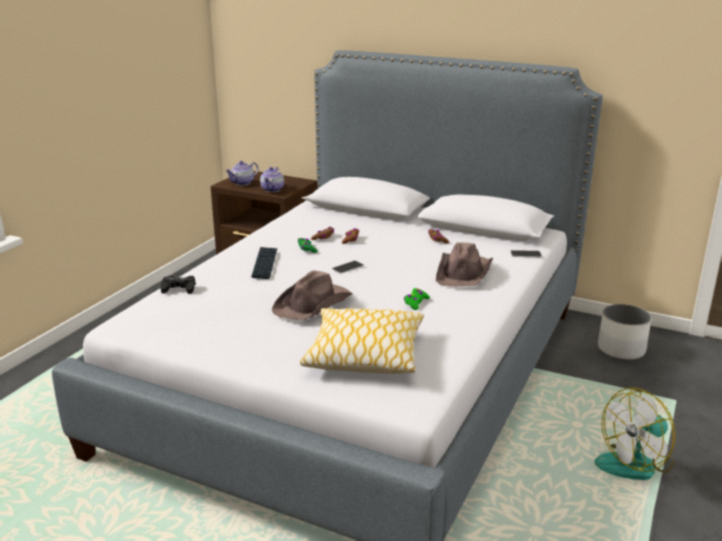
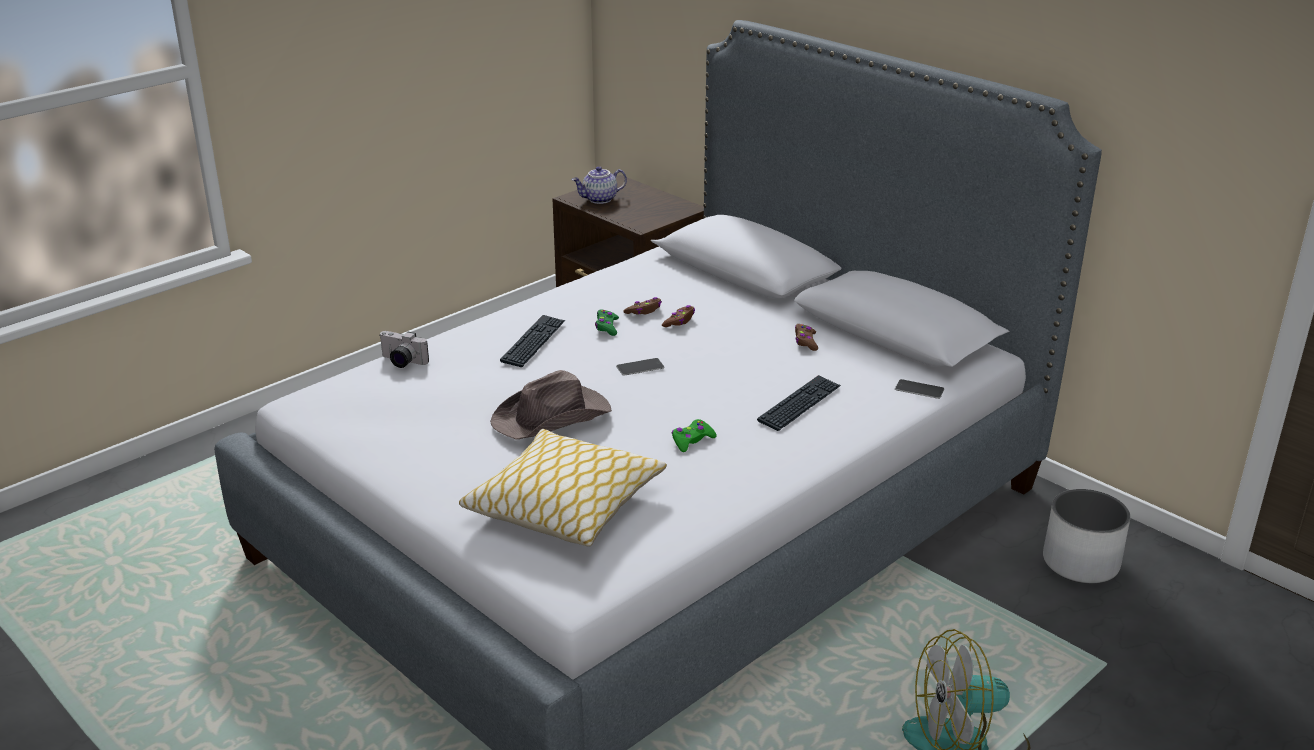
camera: 20 degrees right, 5 degrees up
black game controller [160,275,196,294] -> camera [380,331,429,368]
teapot [260,167,284,192] -> none
brown hat [436,242,493,286] -> keyboard [757,375,841,431]

